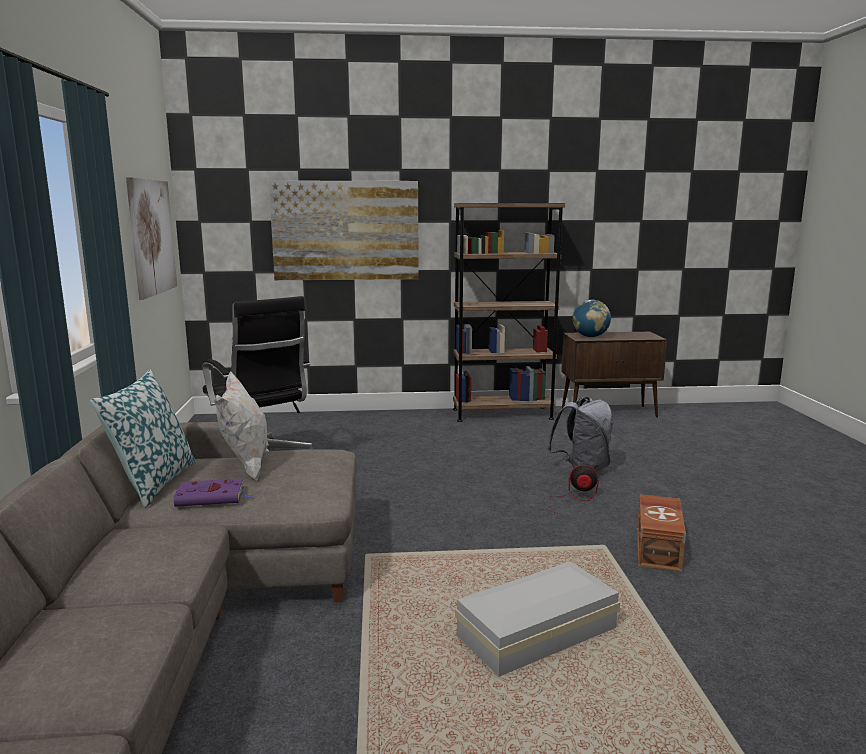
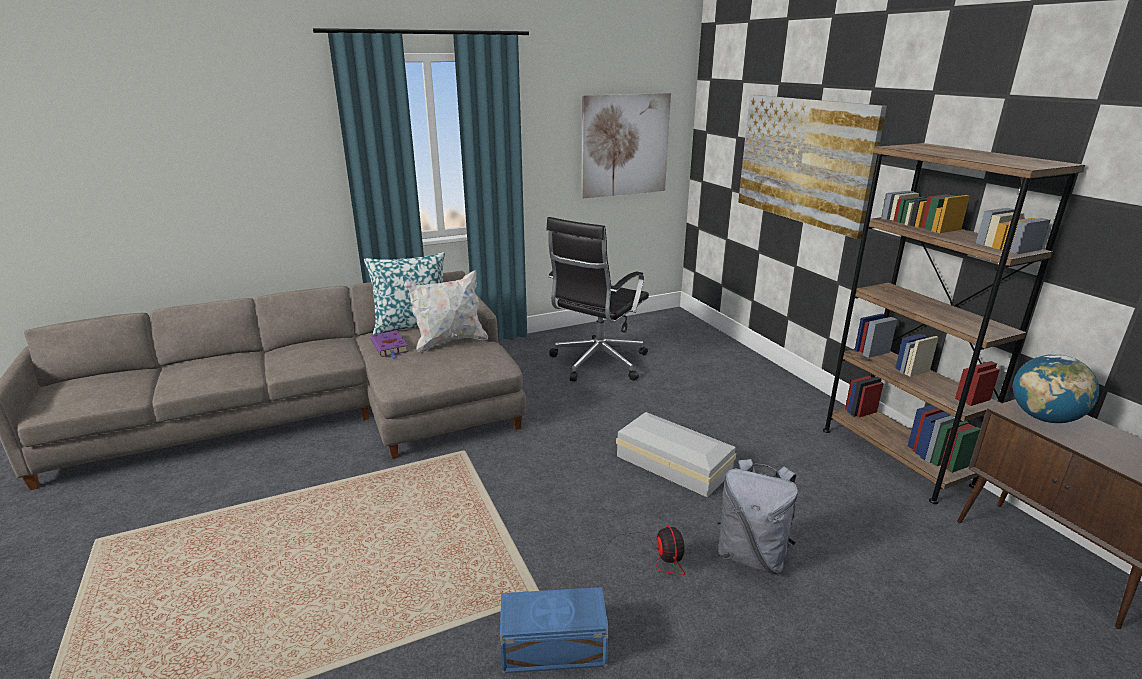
camera: 70 degrees right, 10 degrees up
white storage box [455,561,620,677] -> white storage box moved to [616,412,736,498]
brown storage box [637,494,686,572] -> blue storage box [500,587,609,674]

